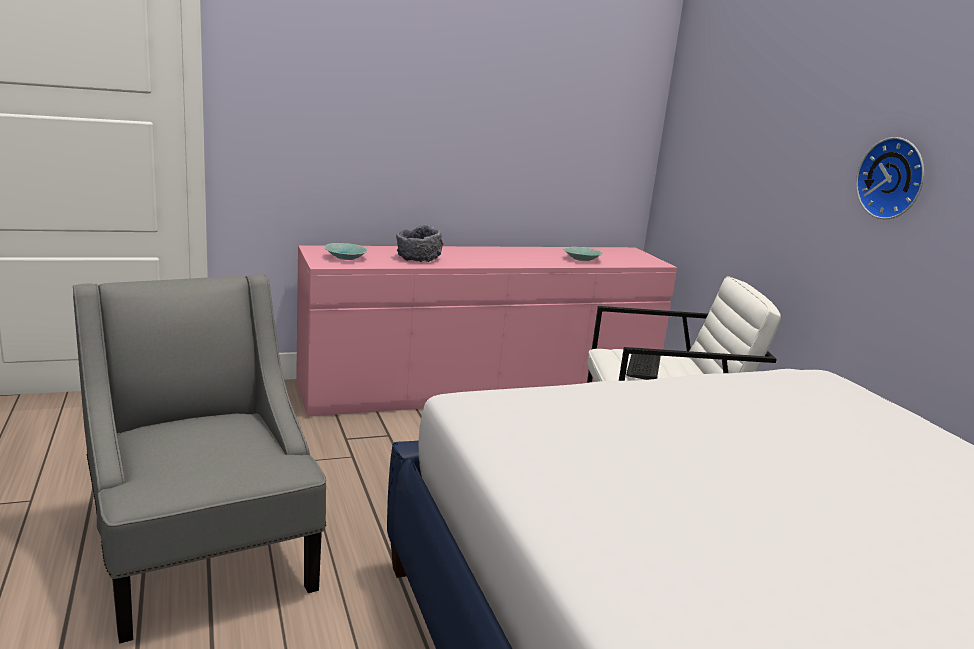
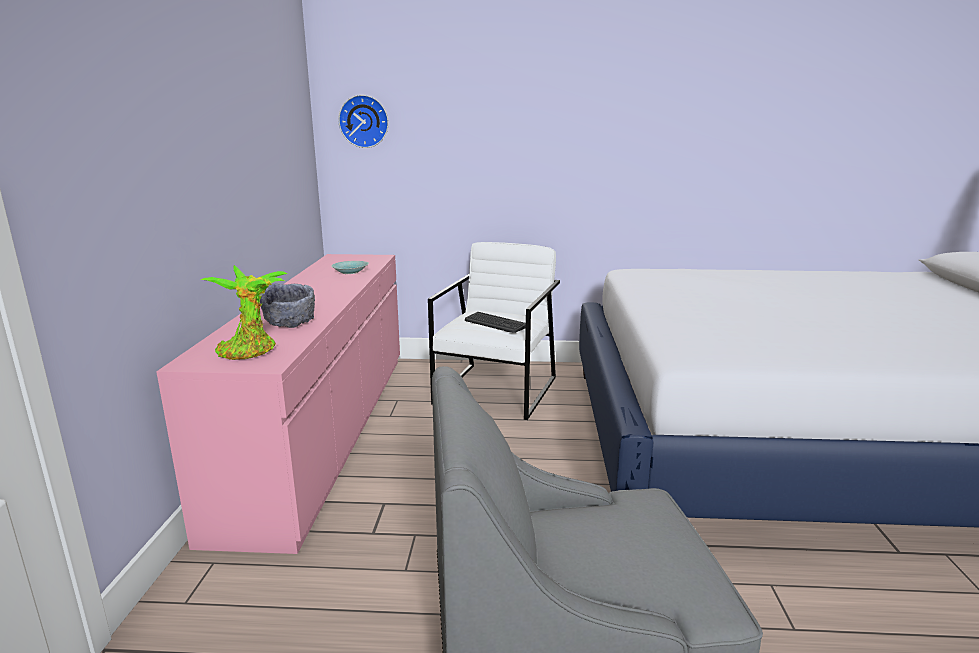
camera: 65 degrees left, 0 degrees up
turquoise bowl [324,243,368,260] -> potted plant [201,265,288,360]
wall clock [856,137,924,219] -> wall clock moved to [338,95,389,148]

